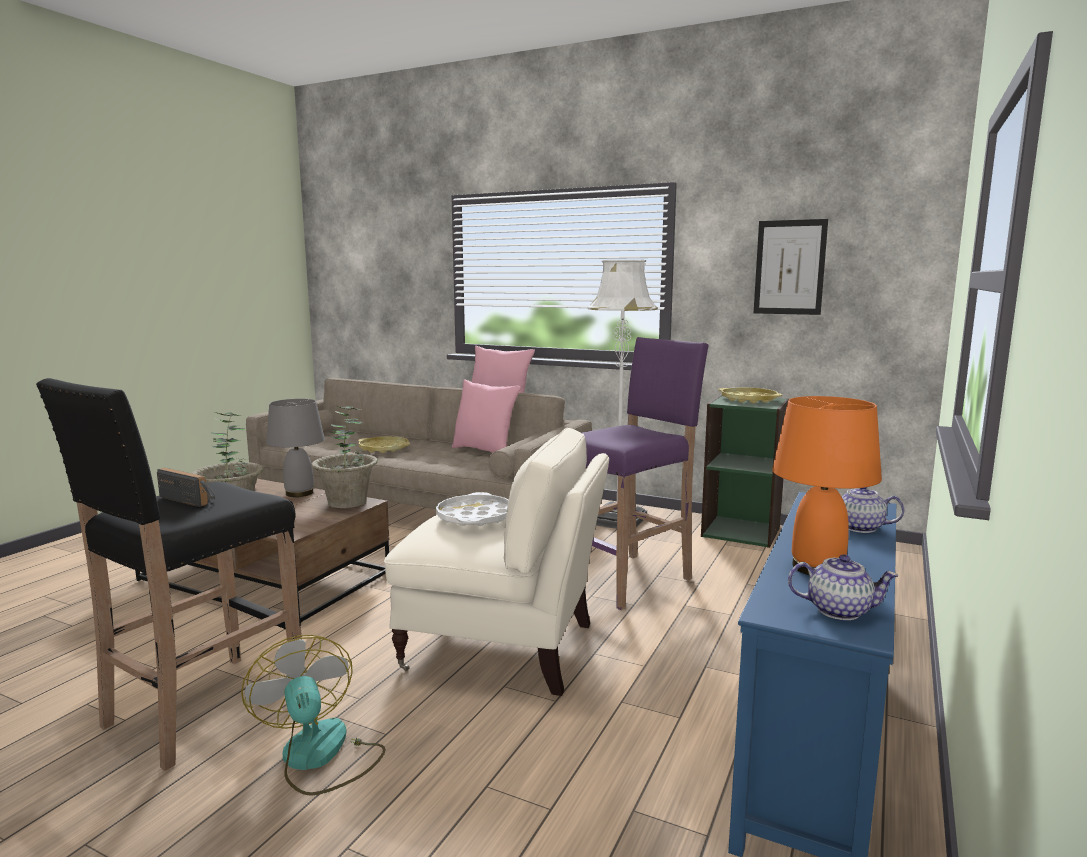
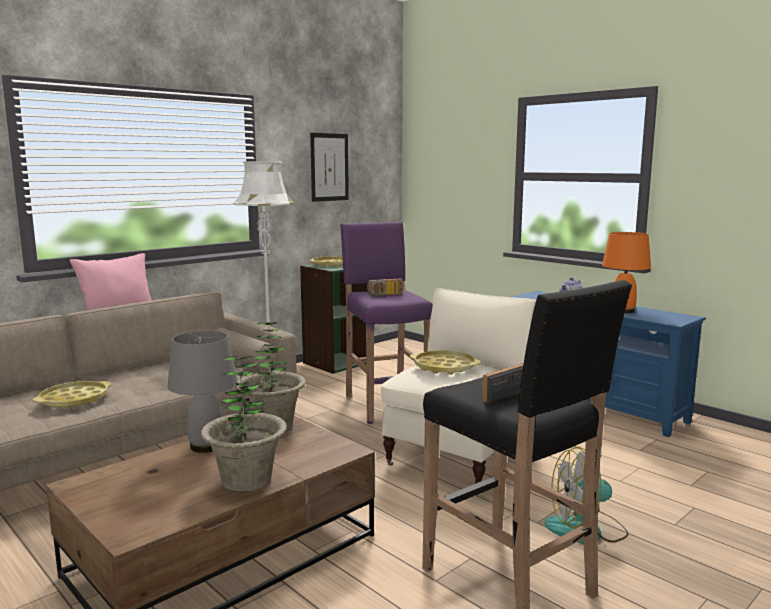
camera: 70 degrees left, 0 degrees up
white tray [436,492,509,526] -> yellow tray [410,350,481,375]
pink pillow [452,379,521,453] -> none
teapot [788,554,898,620] -> none
none -> radio [367,279,403,297]

